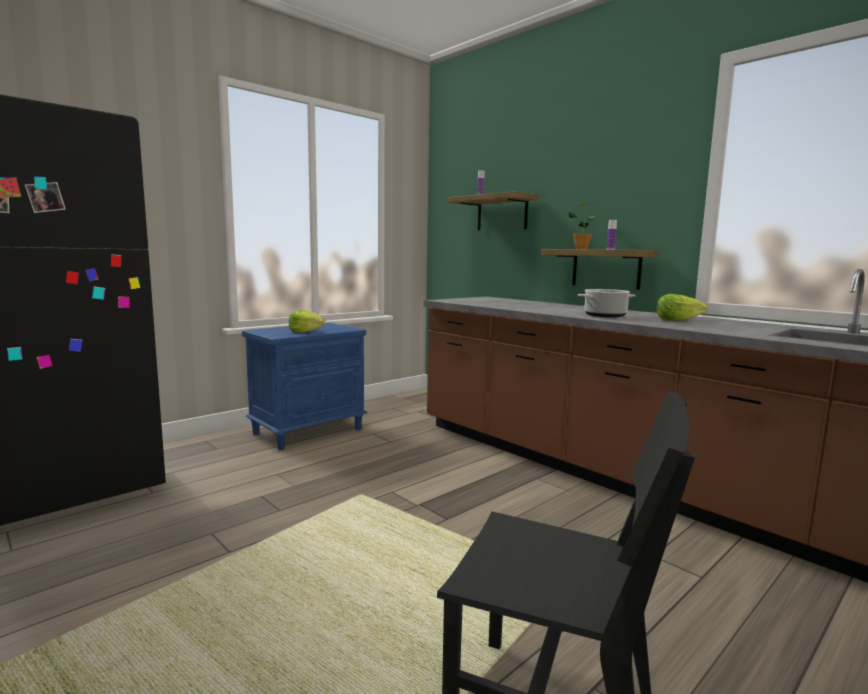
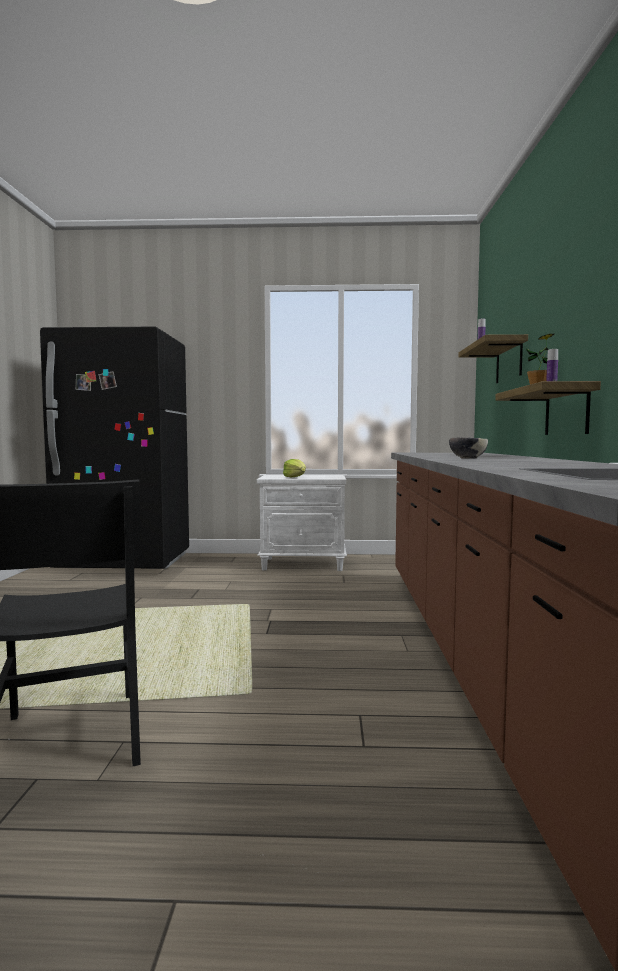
camera: 45 degrees right, 5 degrees down
blue nightstand [242,323,368,450] -> white nightstand [257,475,347,571]
cooking pot [578,289,636,318] -> bowl [449,437,488,459]
lettuce [657,294,708,321] -> none

